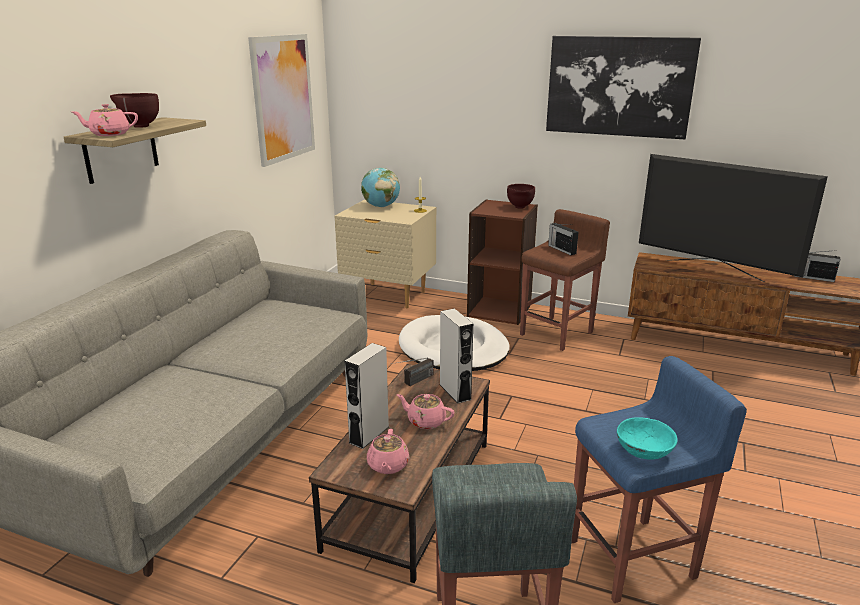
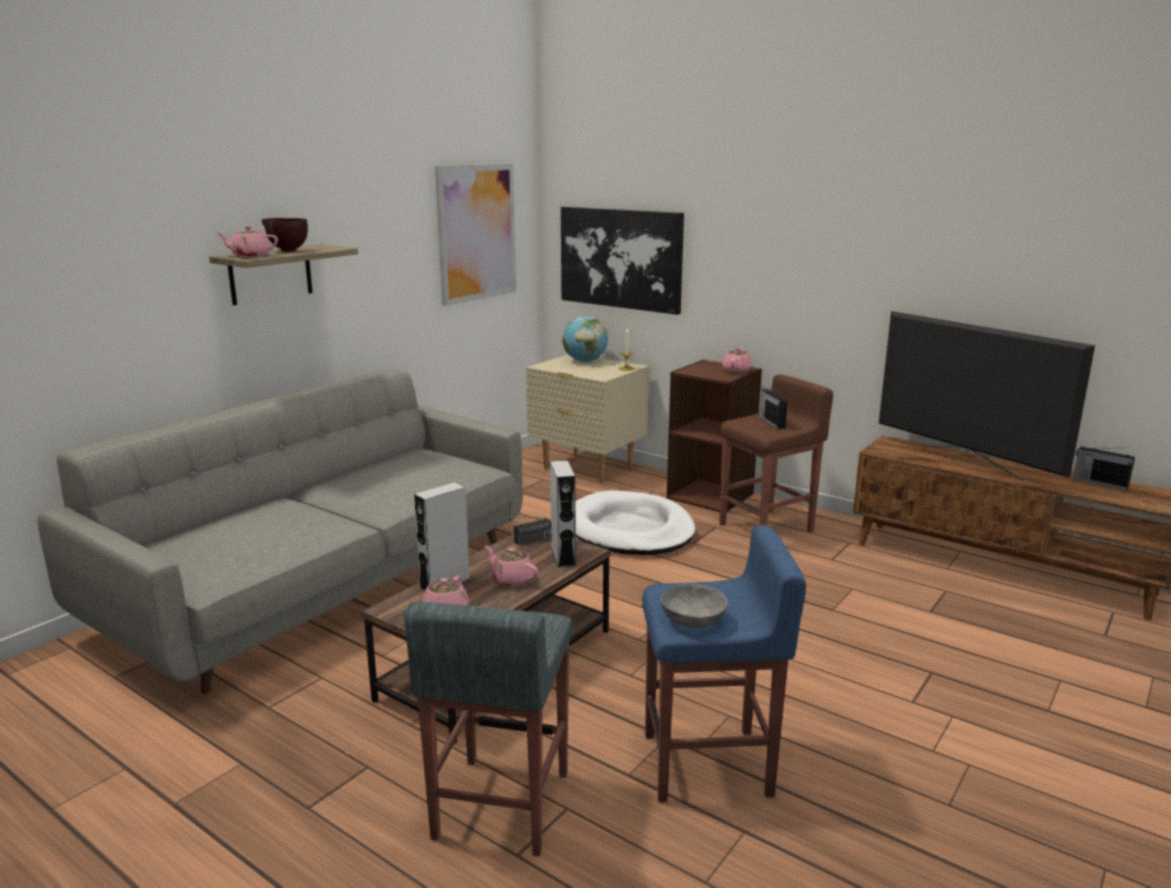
camera: 15 degrees right, 5 degrees down
brown bowl [507,184,535,209] -> pink teapot [722,348,752,373]
picture [546,36,701,139] -> picture moved to [561,207,684,315]
turquoise bowl [617,417,677,460] -> grey bowl [661,584,728,628]

